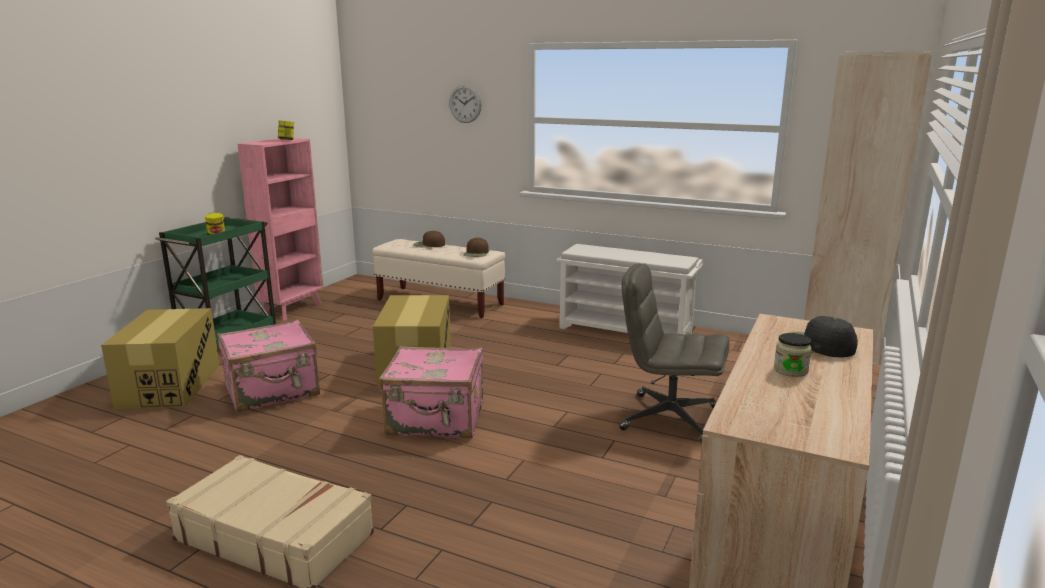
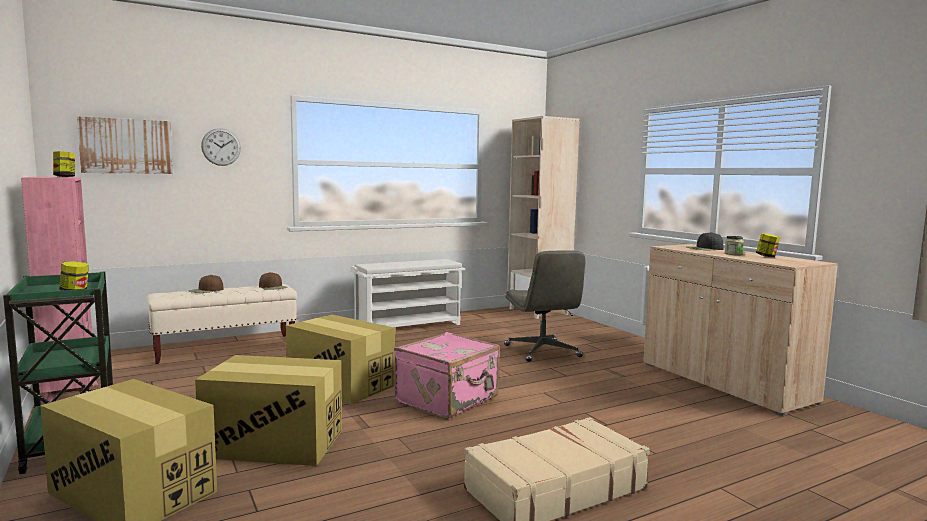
camera: 55 degrees left, 10 degrees down
pink suitcase [217,320,320,412] -> cardboard box [195,355,342,466]
grey office chair [619,263,730,444] -> grey office chair turned 75 degrees counterclockwise [504,250,586,362]
none -> picture [77,116,173,174]
none -> jar [756,233,780,257]

